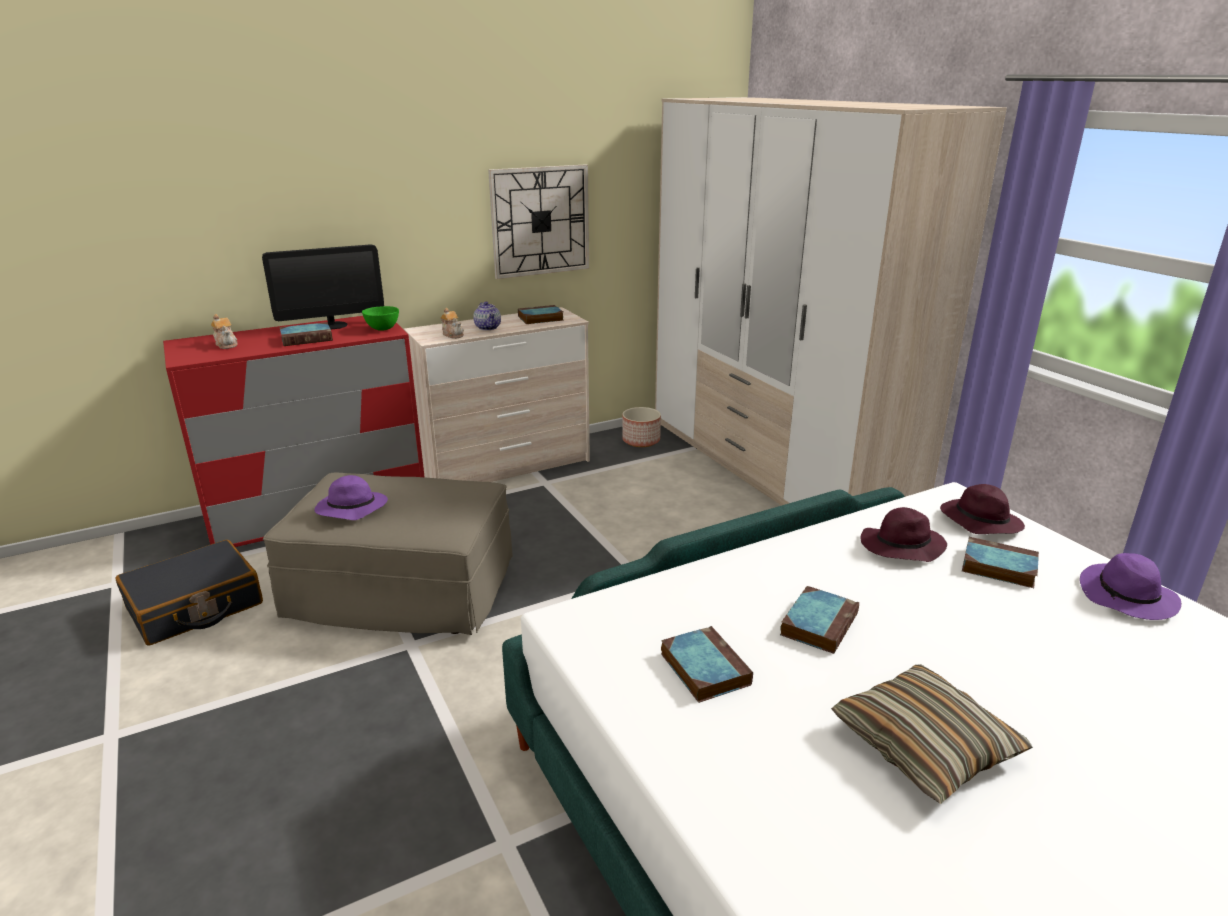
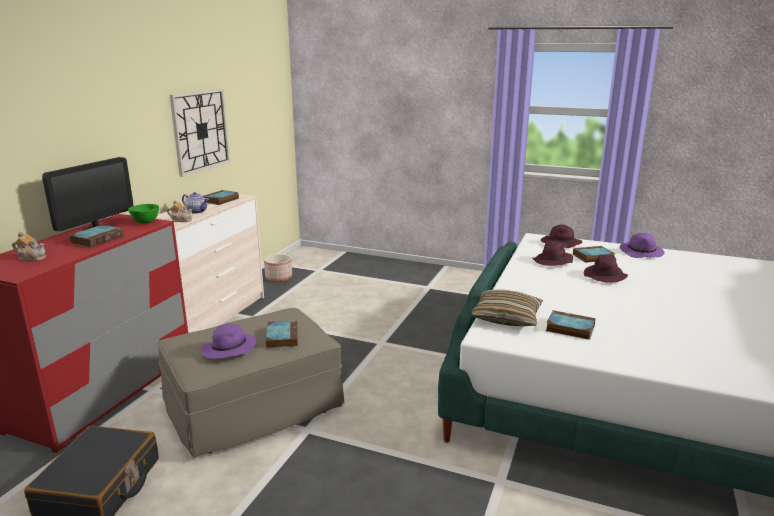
camera: 40 degrees left, 5 degrees down
wardrobe [655,97,1007,506] -> none
book [780,586,859,654] -> book moved to [266,320,298,348]
pillow [831,664,1033,804] -> pillow moved to [471,290,543,326]
none -> purple hat [584,254,628,283]

